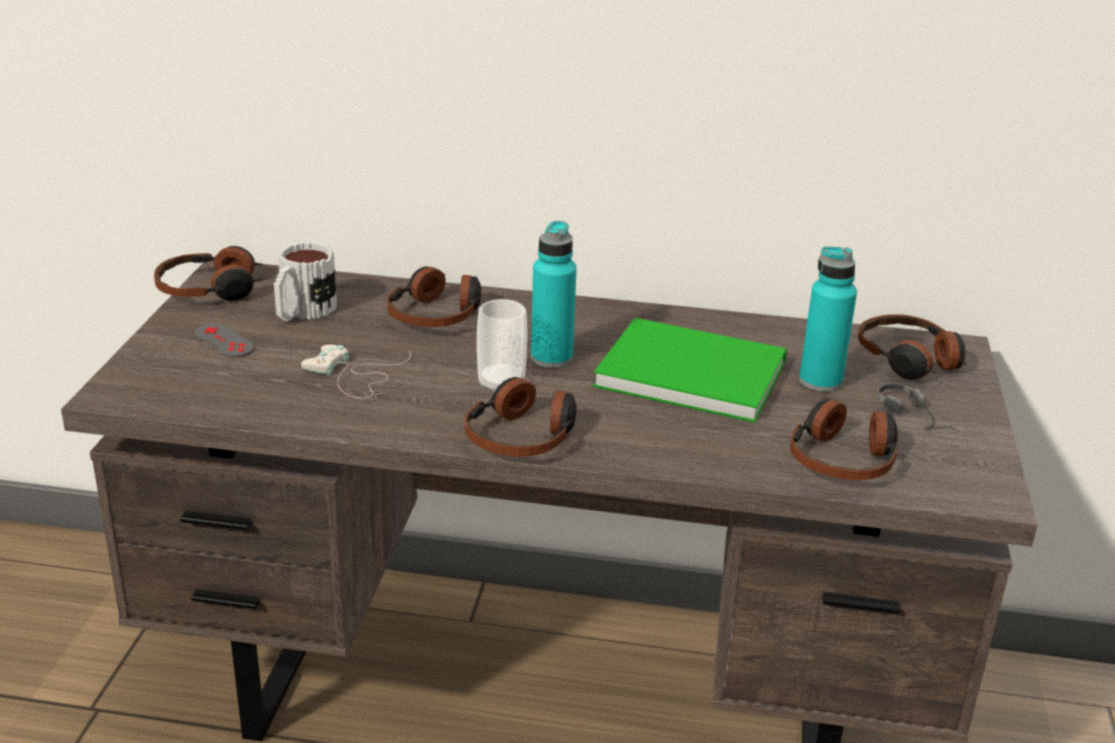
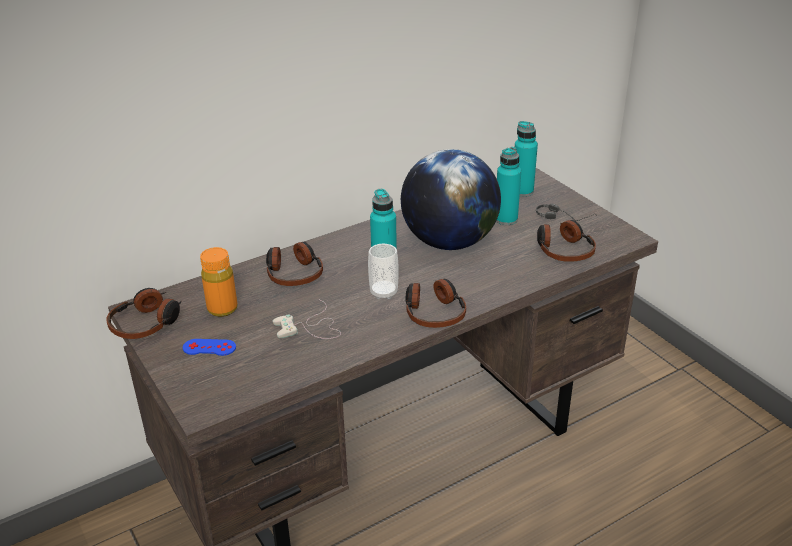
camera: 40 degrees left, 5 degrees up
grey game controller [194,323,254,358] -> blue game controller [183,339,236,356]
mug [274,242,337,321] -> orange bottle [200,247,238,317]
green book [593,318,787,423] -> globe [401,149,501,250]
headphones [858,314,966,380] -> turquoise bottle [515,121,538,197]

